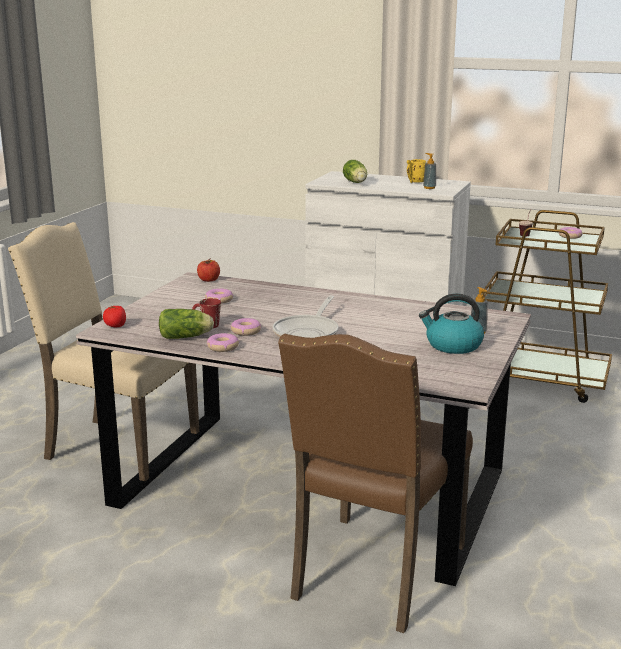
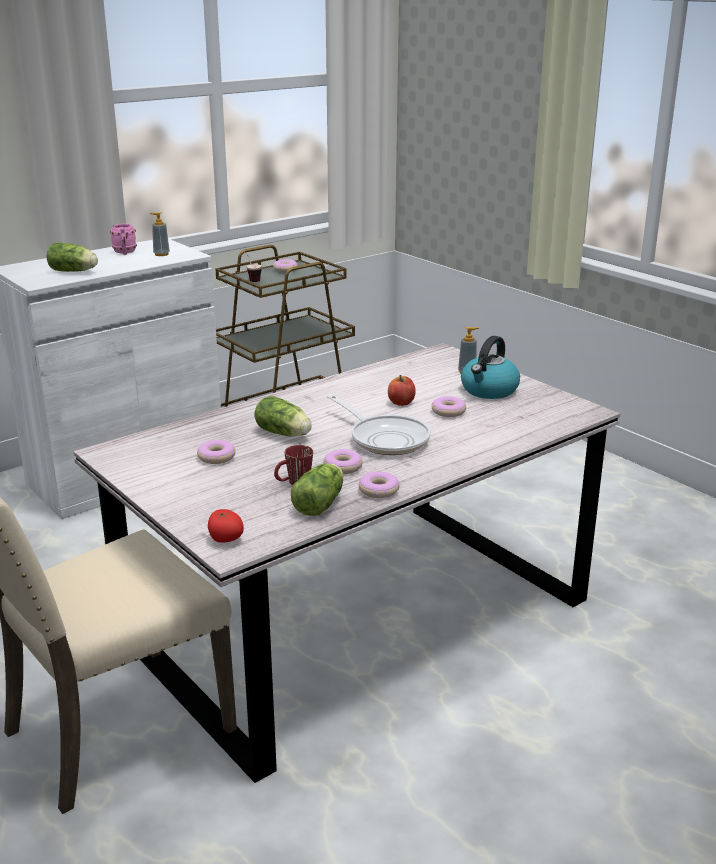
camera: 60 degrees left, 5 degrees up
apple [197,258,220,282] -> apple moved to [388,375,416,406]
brown chair [278,334,473,633] -> none
yellow mug [407,159,426,183] -> pink mug [110,224,137,255]
none -> lettuce [255,396,312,437]
none -> donut [432,396,466,417]

